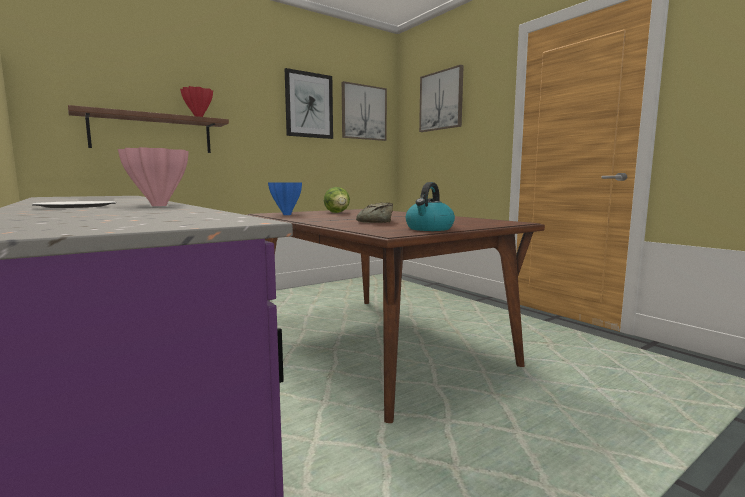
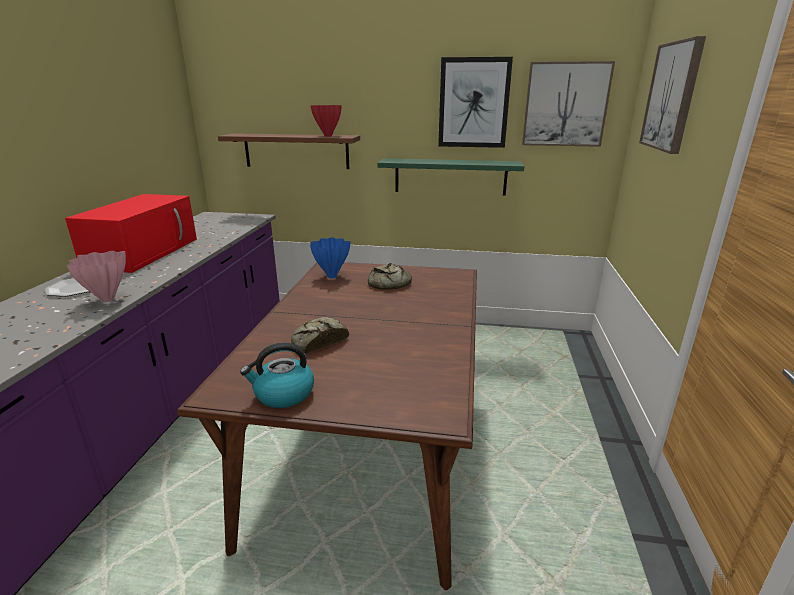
camera: 45 degrees right, 15 degrees up
lettuce [324,187,350,213] -> bread [368,263,412,289]
none -> red microwave [65,194,197,273]
none -> green shelf [377,158,525,196]

